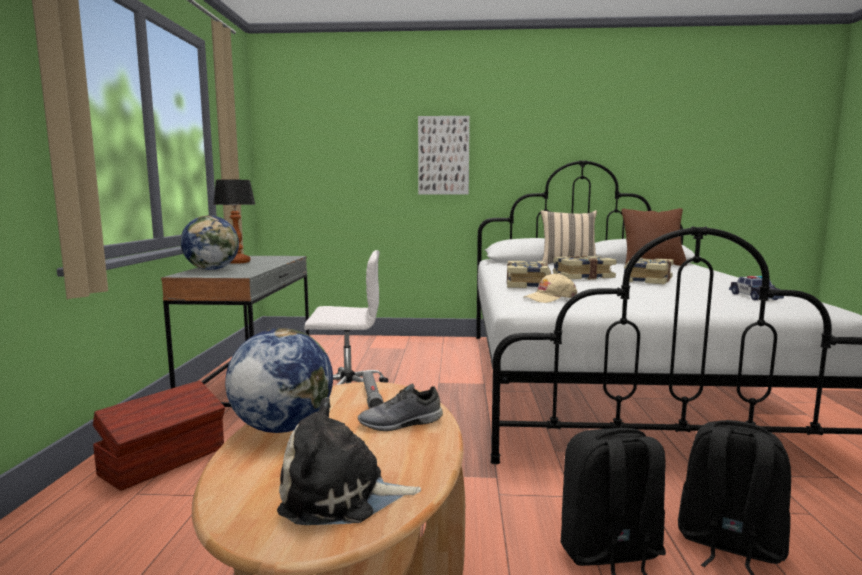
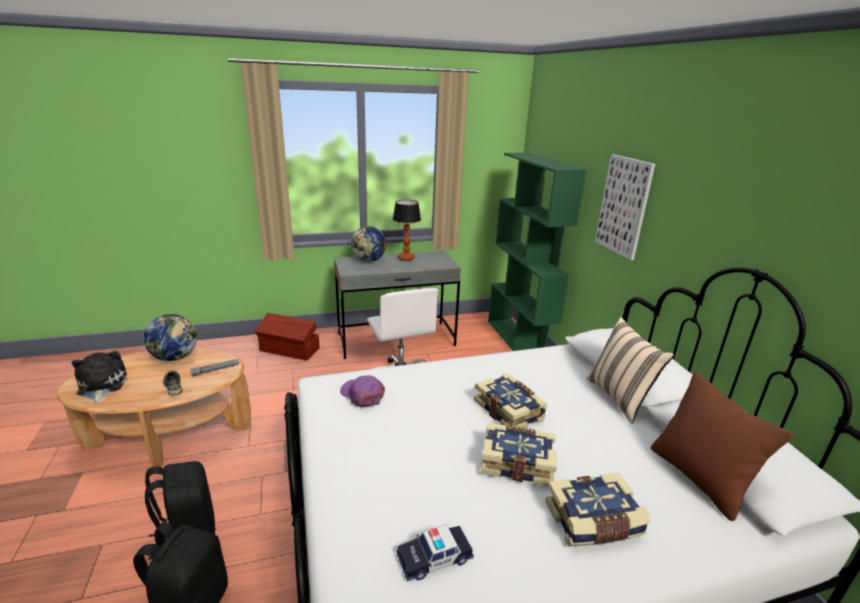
camera: 70 degrees right, 15 degrees up
book [507,261,551,288] -> book moved to [545,473,650,547]
beige cap [523,273,577,303] -> purple cap [340,375,385,408]
none -> green bookcase [488,153,586,351]

